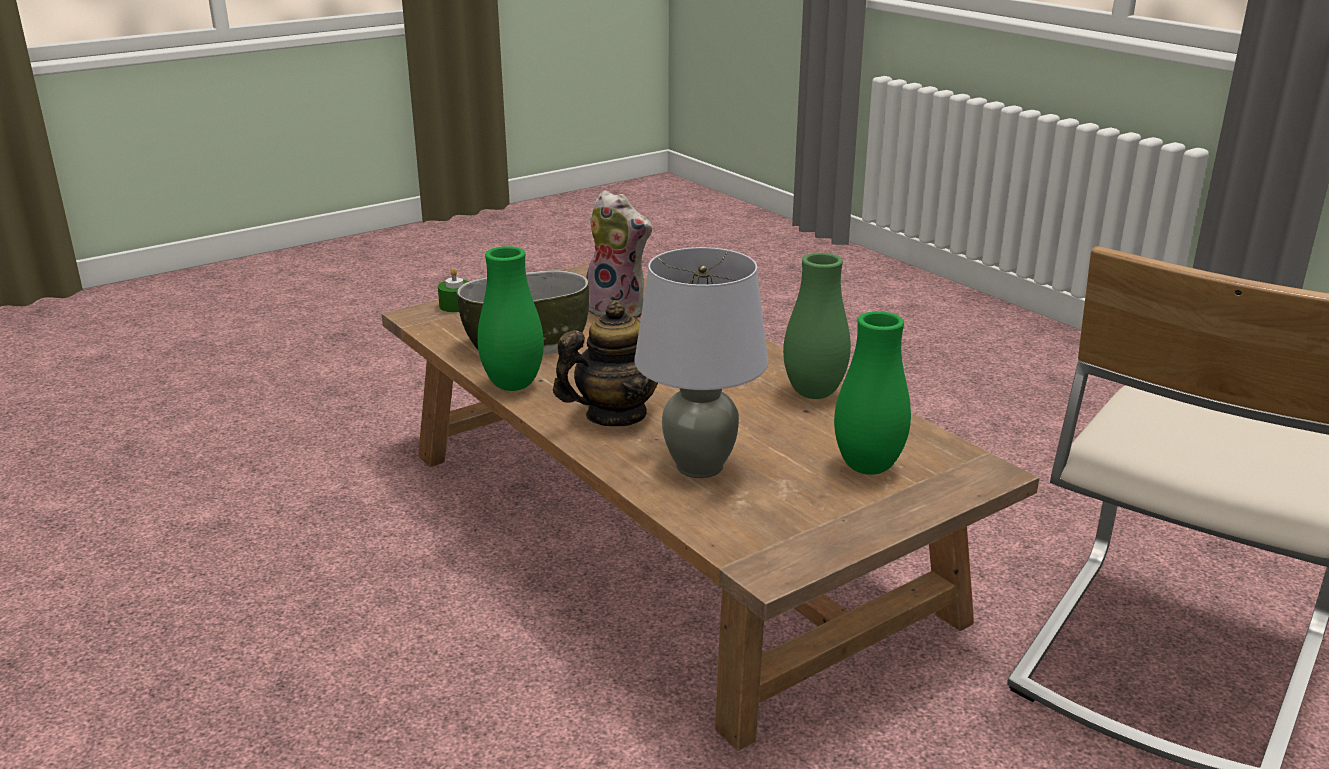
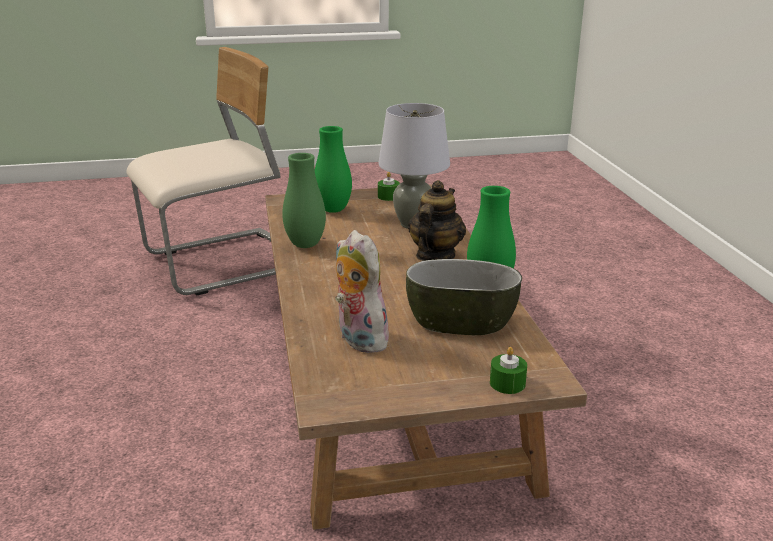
camera: 155 degrees left, 0 degrees up
teapot [553,300,658,426] -> teapot turned 120 degrees clockwise [408,180,466,261]
none -> green candle [378,172,400,201]

